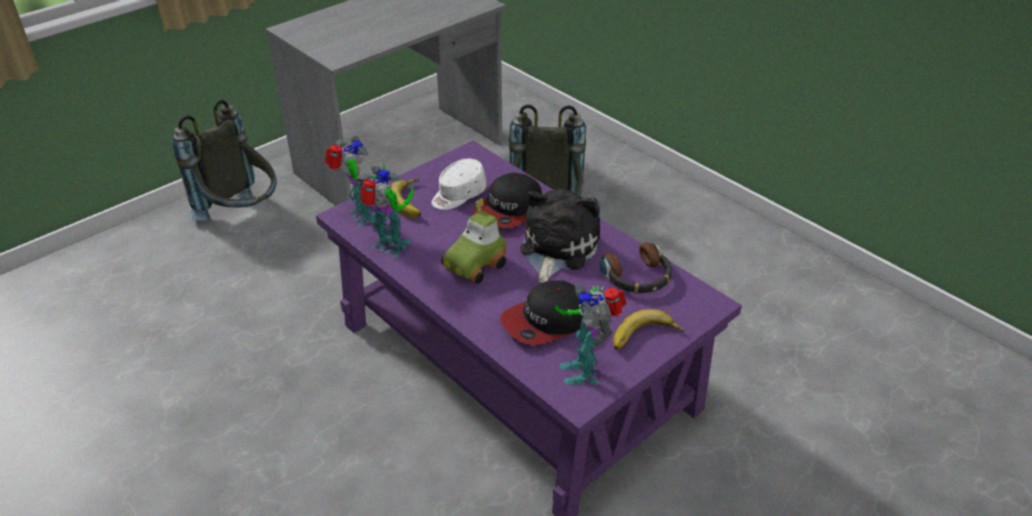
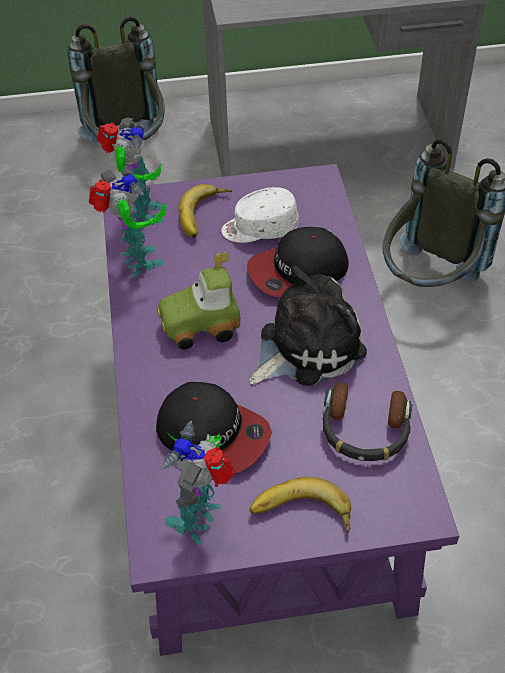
camera: 35 degrees right, 10 degrees up
cap [500,280,583,345] -> cap turned 150 degrees counterclockwise [156,382,272,473]

